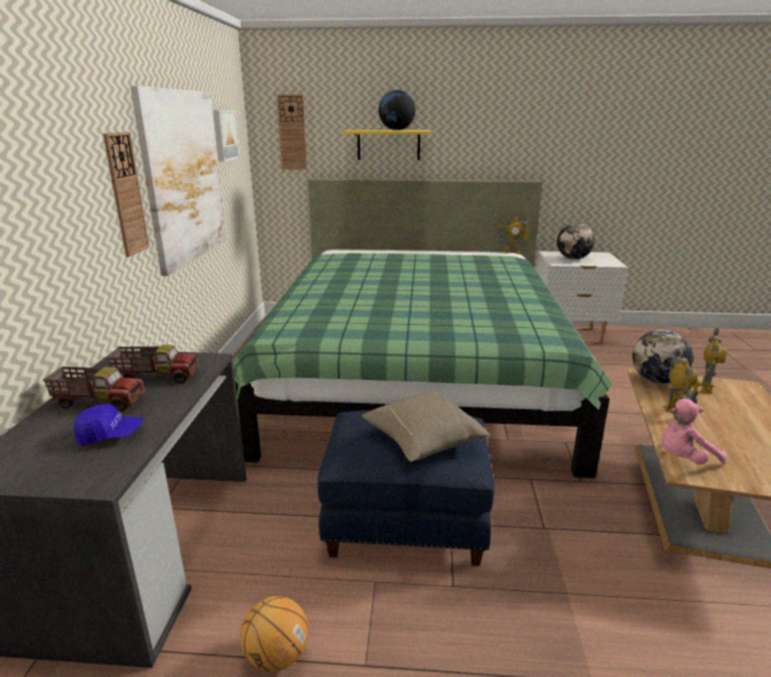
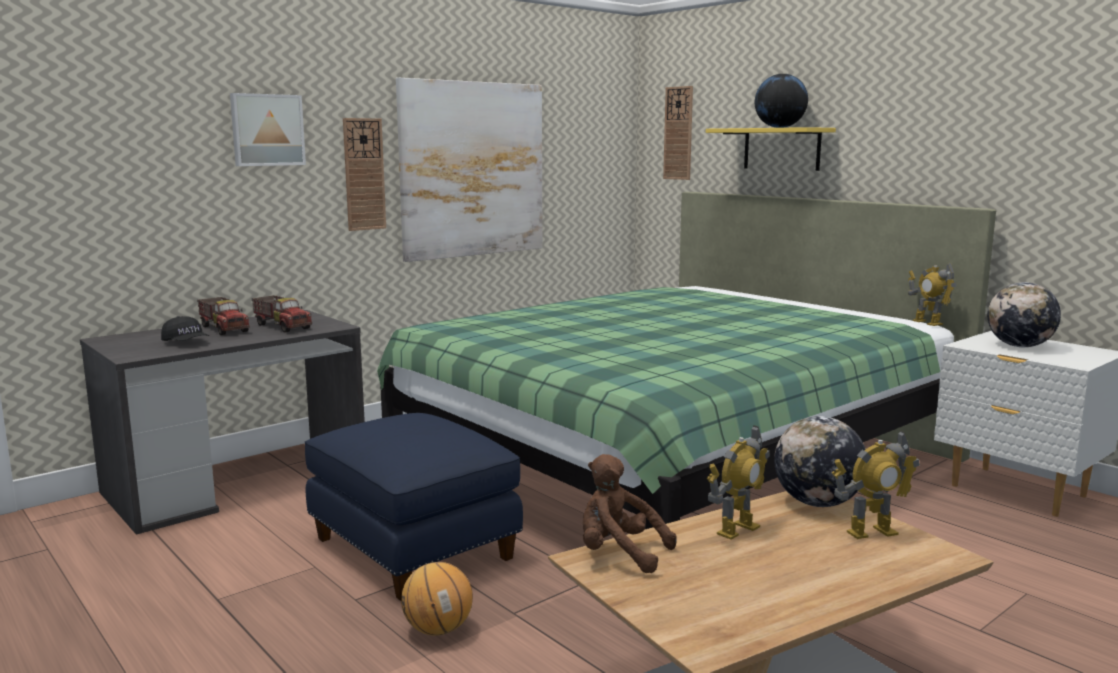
camera: 45 degrees right, 10 degrees down
blue cap [73,404,143,445] -> black cap [161,316,209,341]
picture [213,110,240,162] -> picture moved to [230,93,306,166]
basketball [240,596,308,672] -> basketball moved to [401,562,473,636]
beige pillow [362,391,489,462] -> none
pink plush toy [661,399,727,465] -> brown plush toy [583,454,677,573]

